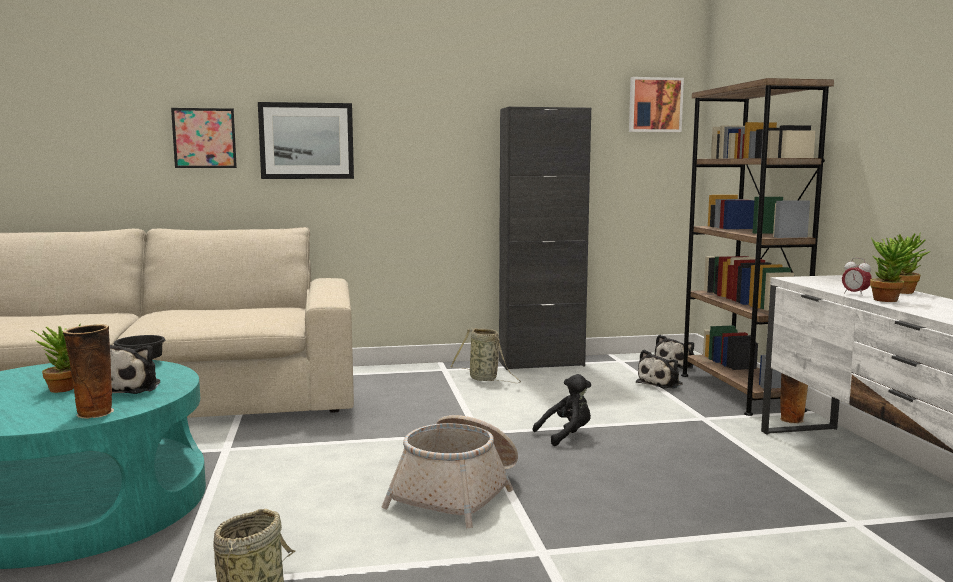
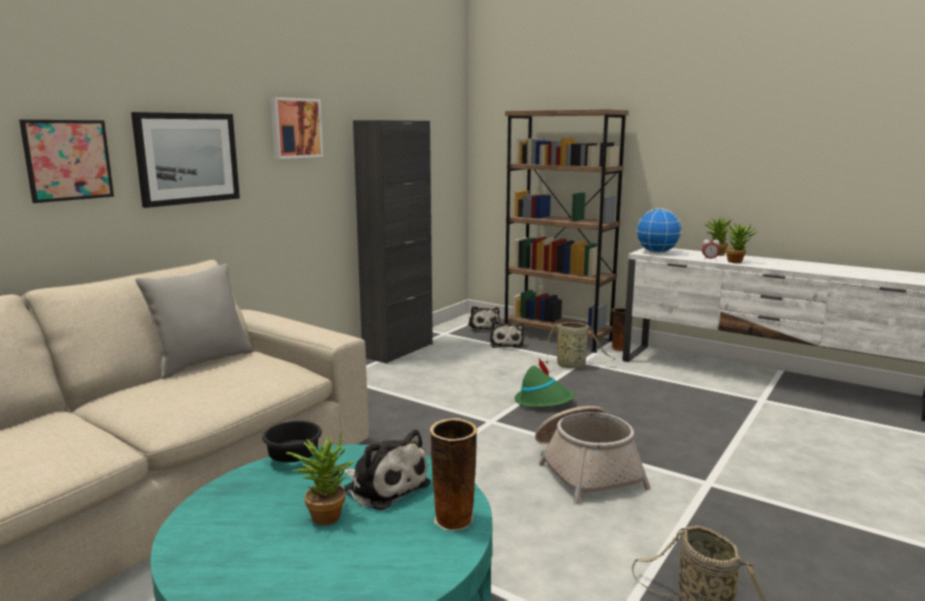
camera: 45 degrees left, 5 degrees up
basket [450,328,521,383] -> basket moved to [542,322,615,369]
black plush toy [533,374,591,446] -> green hat [515,357,575,407]
picture [629,77,684,132] -> picture moved to [270,97,323,159]
none -> grey pillow [135,264,253,379]
none -> globe [636,208,682,253]

